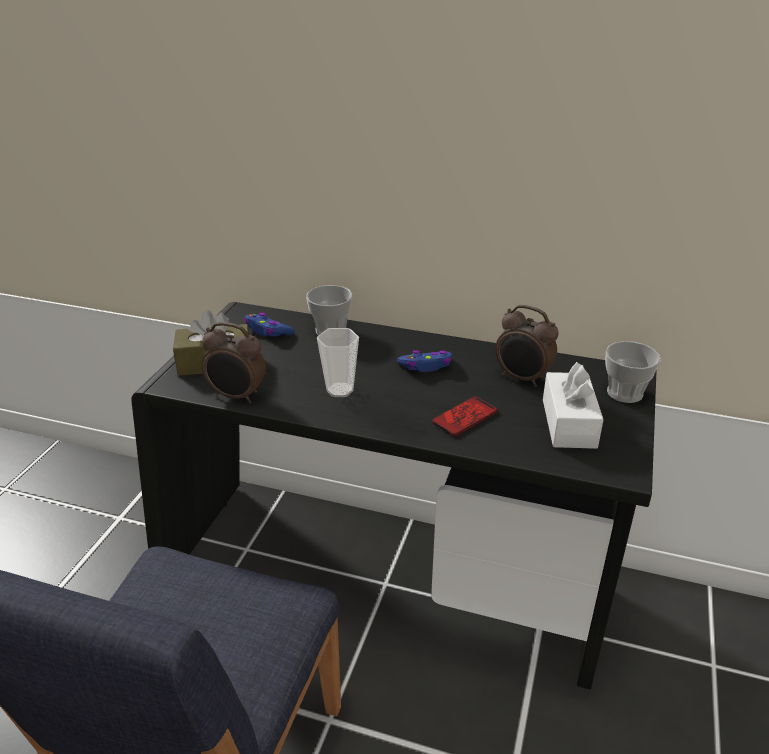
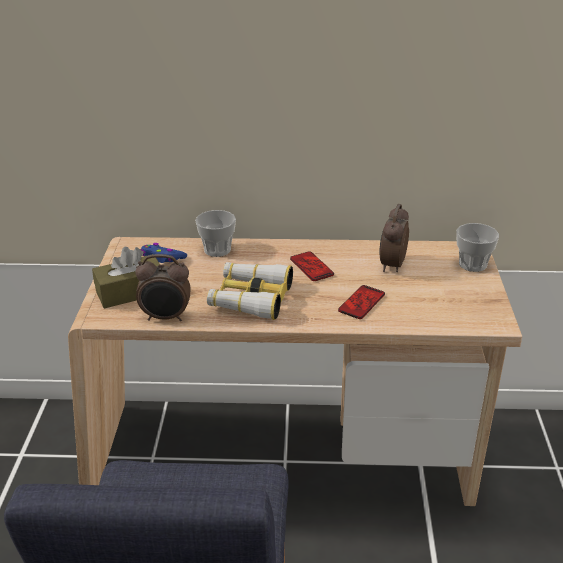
camera: 15 degrees left, 0 degrees up
black desk [131,302,657,689] -> beige desk [68,237,522,506]
cup [317,328,359,397] -> binoculars [207,262,293,320]
blue game controller [397,350,452,372] -> phone [290,251,334,281]
alarm clock [495,305,559,387] -> alarm clock turned 90 degrees clockwise [379,204,409,272]
white tissue box [543,362,603,449] -> none

